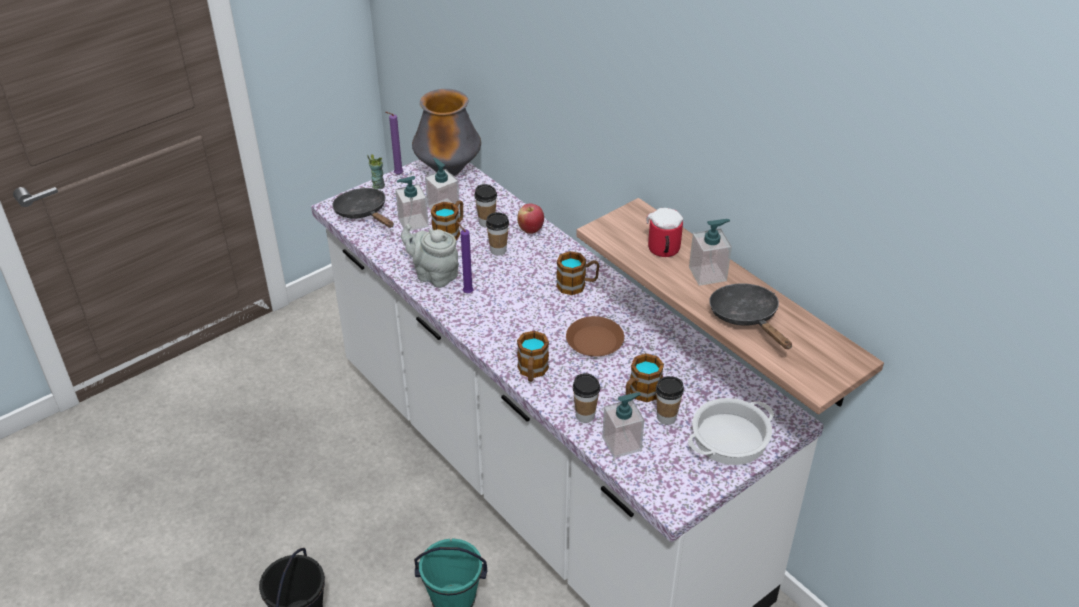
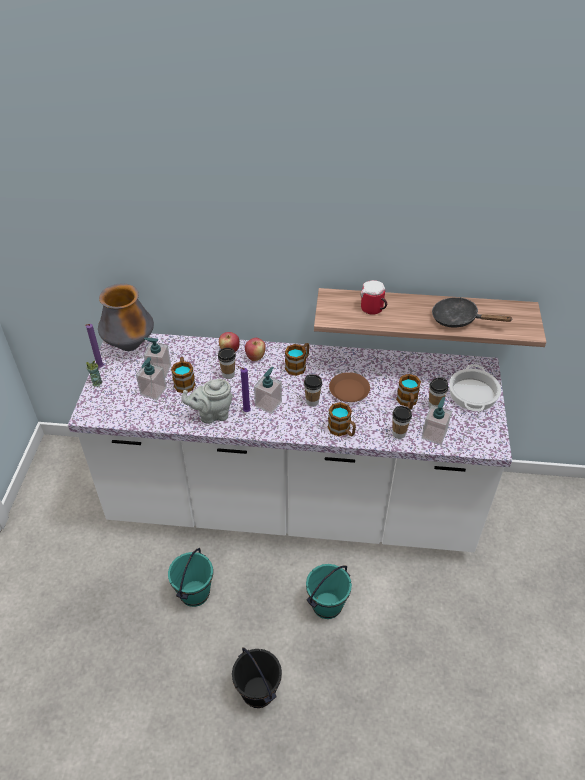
camera: 45 degrees left, 5 degrees up
black frying pan [332,188,394,228] -> none
cup [475,184,497,227] -> cup moved to [304,374,322,407]
soap dispenser [689,219,732,286] -> soap dispenser moved to [254,367,282,414]
none -> turquoise bucket [168,548,213,607]
none -> apple [245,338,266,361]

